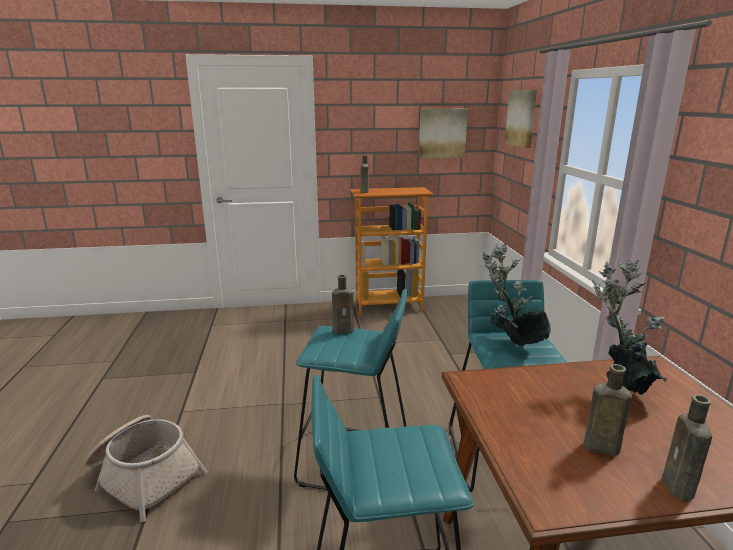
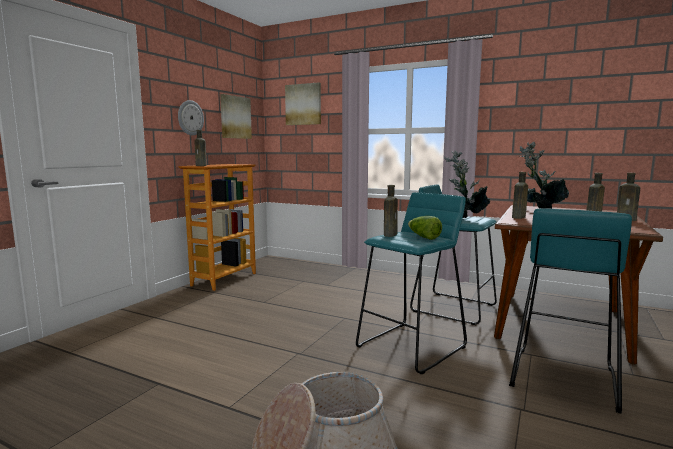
camera: 55 degrees left, 10 degrees down
none -> wall clock [178,100,204,135]
none -> lettuce [408,216,442,240]
none -> brown bottle [512,172,528,219]

